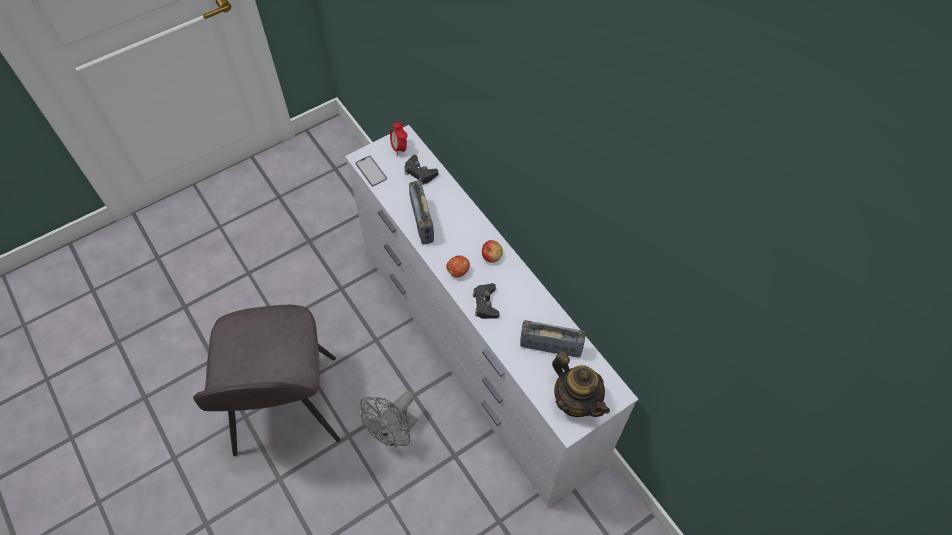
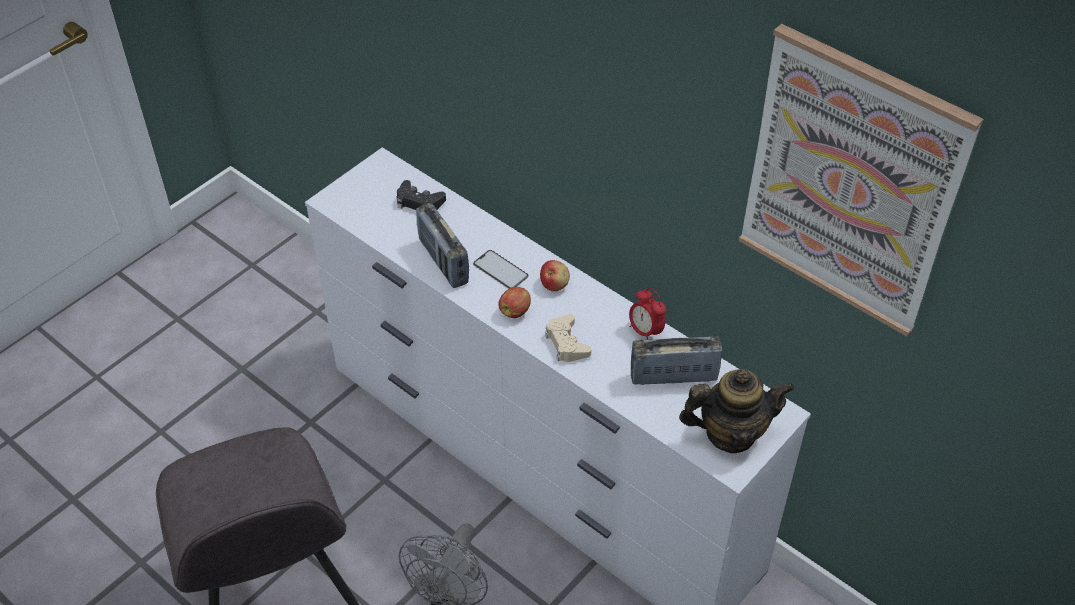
camera: 15 degrees left, 10 degrees down
phone [355,156,387,186] -> phone moved to [473,250,528,289]
alarm clock [390,121,407,156] -> alarm clock moved to [629,288,666,340]
black game controller [473,283,500,319] -> beige game controller [545,314,592,362]
teapot [552,352,610,417] -> teapot turned 45 degrees counterclockwise [679,369,795,453]
none -> picture [739,24,984,336]

